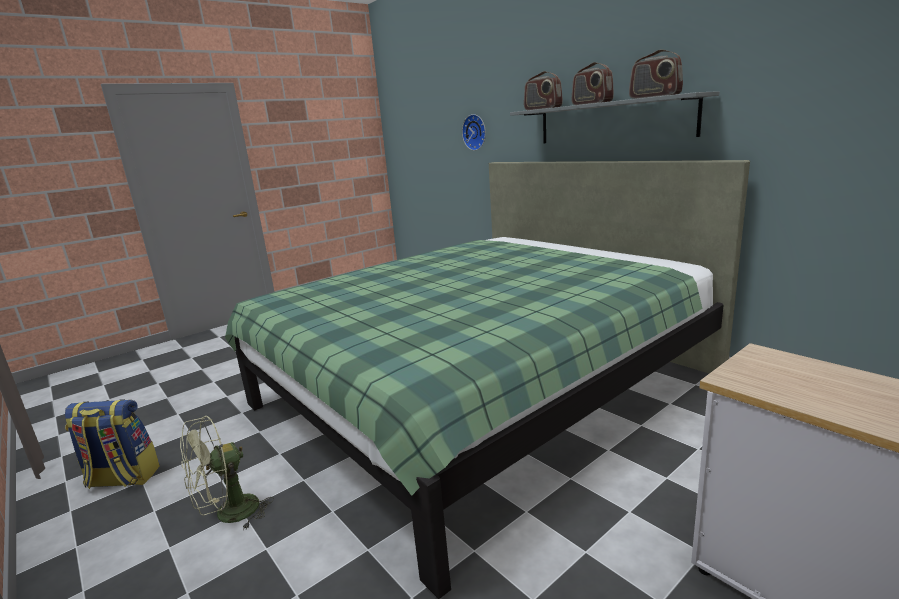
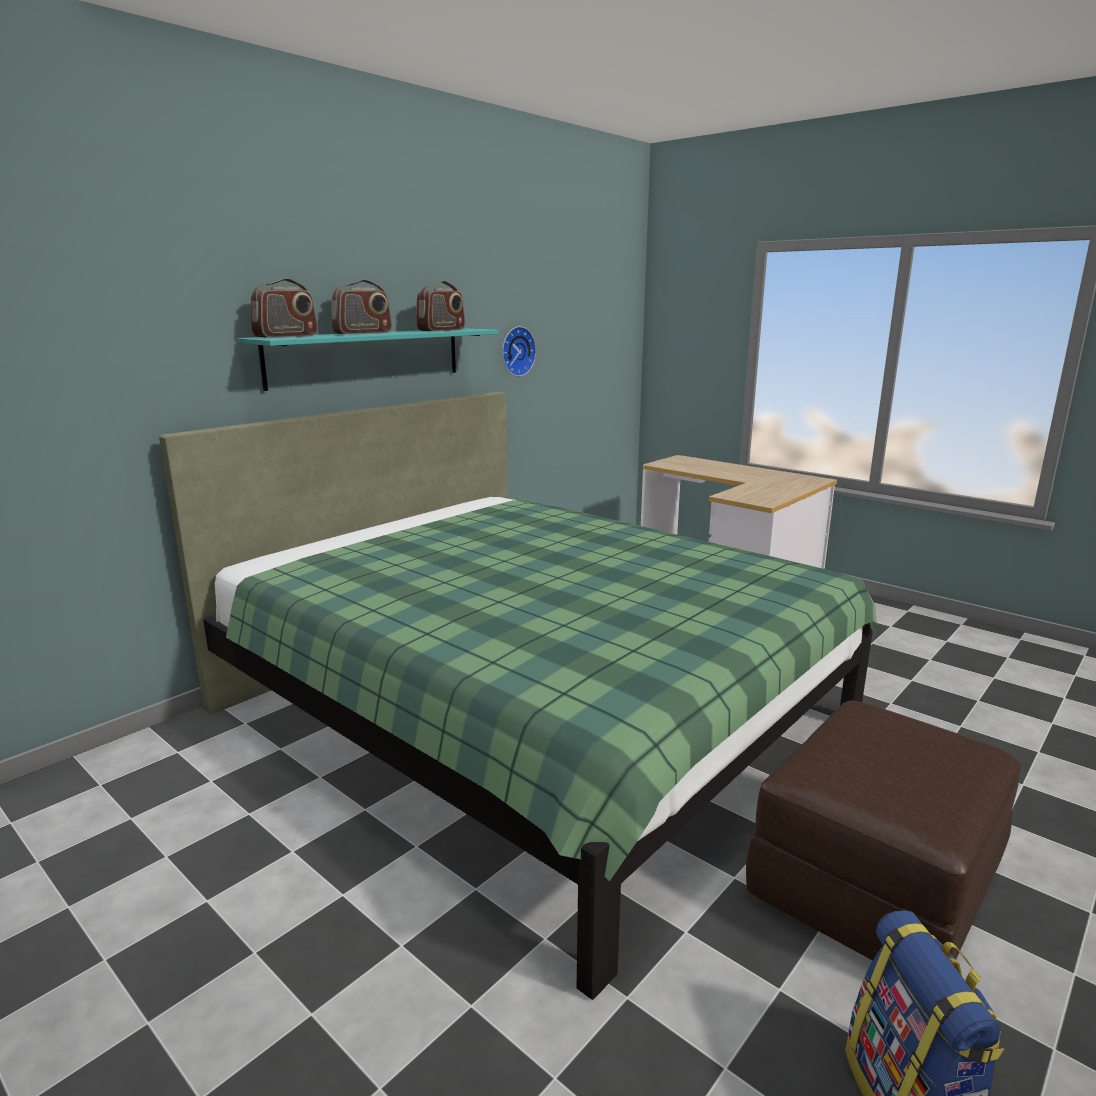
camera: 100 degrees left, 0 degrees up
green fan [180,416,274,530] -> brown ottoman [746,701,1021,961]
wall clock [462,114,486,151] -> wall clock moved to [502,326,536,377]
grey shelf [510,91,719,143] -> turquoise shelf [238,328,499,391]

